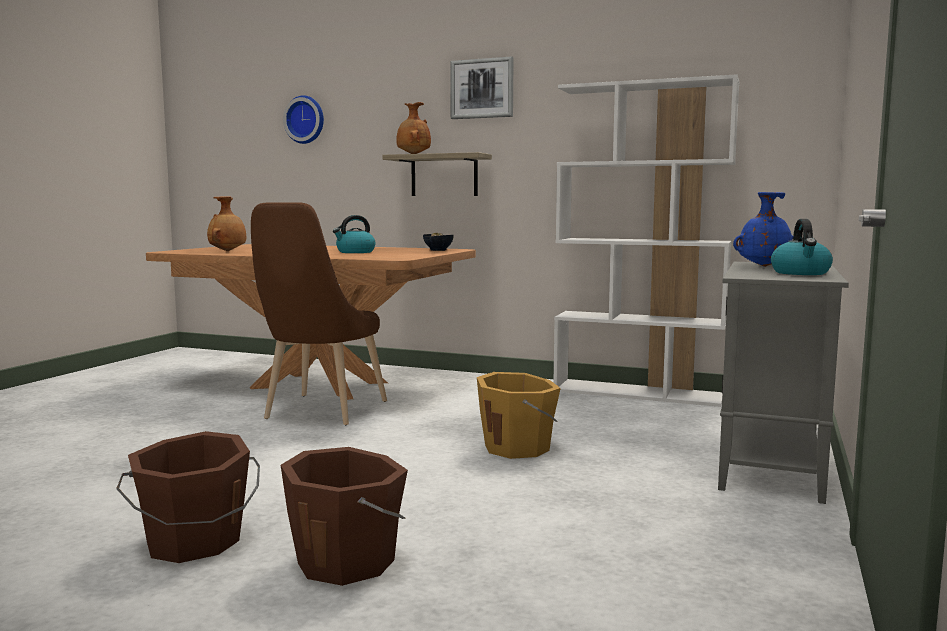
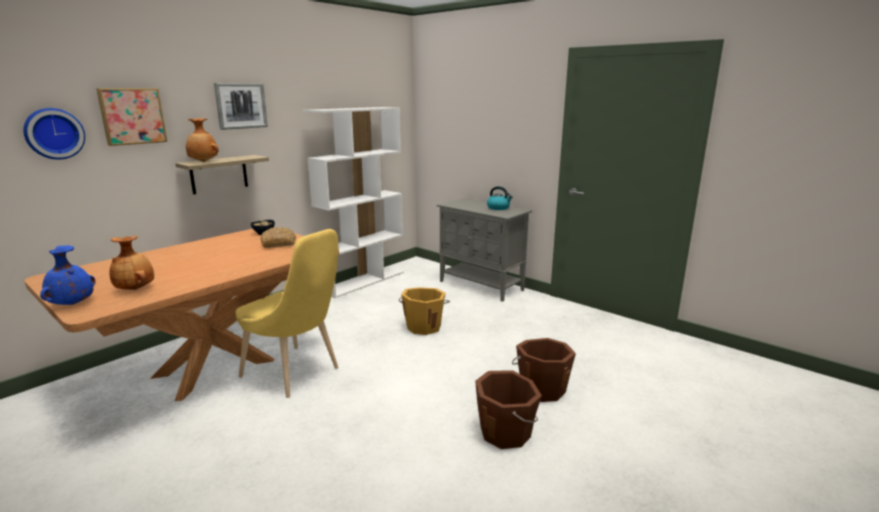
camera: 70 degrees left, 10 degrees up
brown chair [251,202,387,425] -> yellow chair [236,229,338,398]
kettle [333,215,375,253] -> none
blue vase [733,192,793,267] -> blue vase moved to [40,245,95,305]
none -> picture [96,88,167,146]
none -> bread [261,227,296,248]

